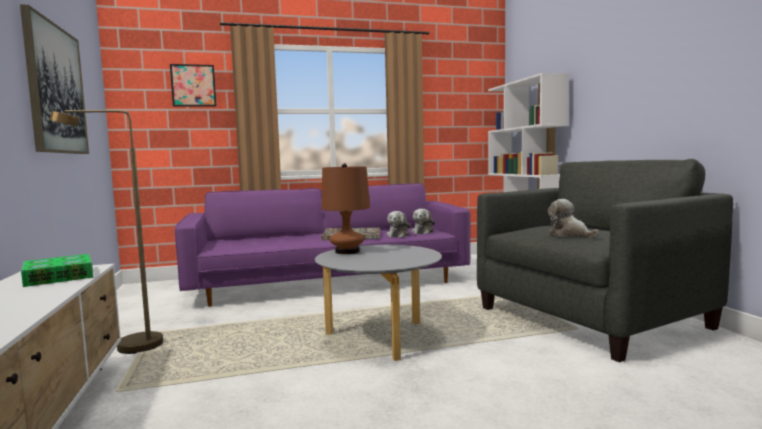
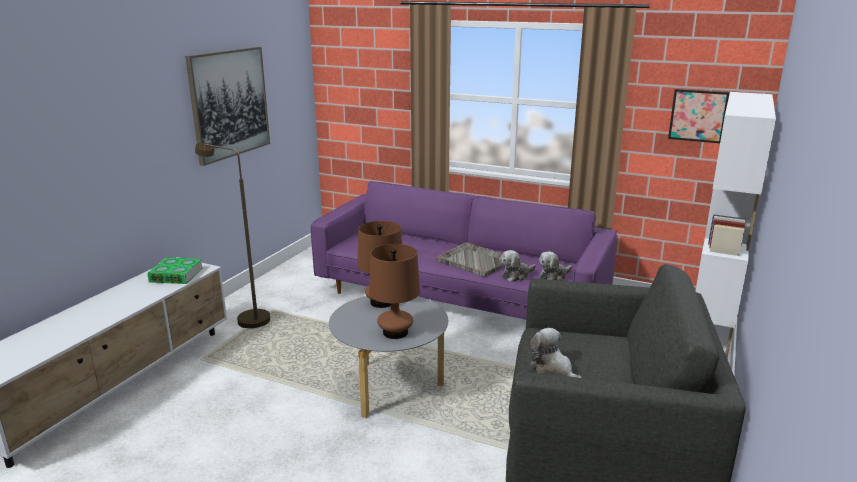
camera: 40 degrees right, 15 degrees up
picture [170,64,216,107] -> picture moved to [668,89,729,143]
plush toy [548,199,599,238] -> plush toy turned 45 degrees counterclockwise [530,328,582,378]
none -> brown table lamp [369,244,420,339]

